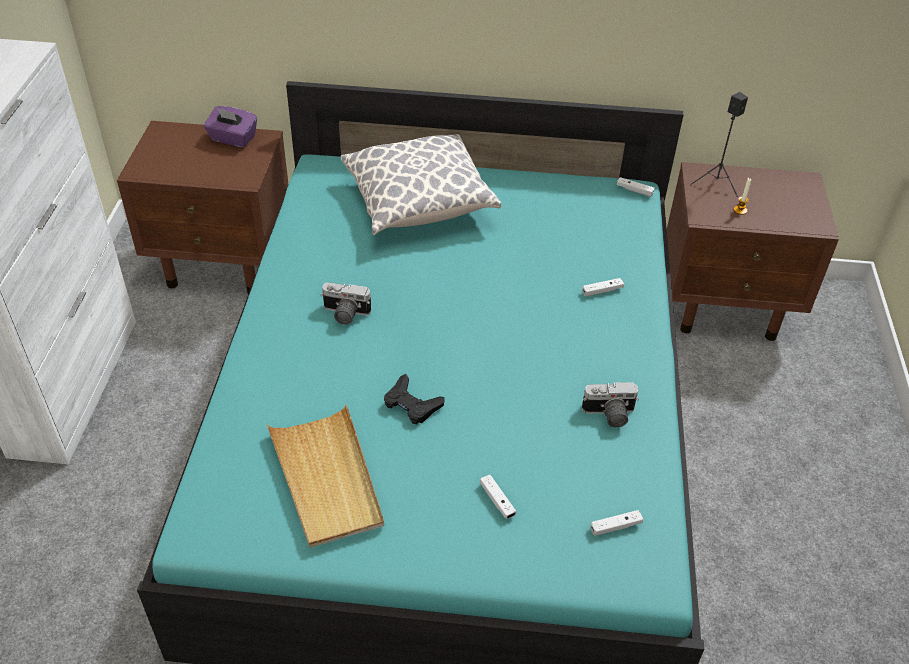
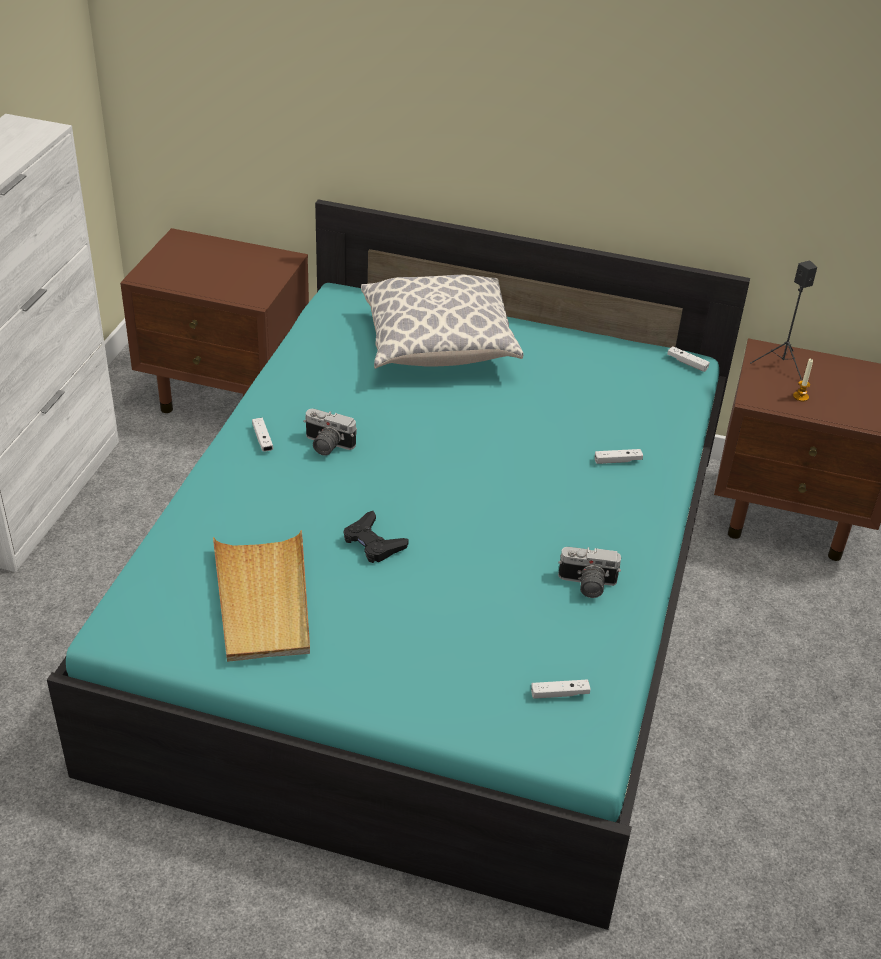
camera: 10 degrees right, 5 degrees down
purple tissue box [204,106,257,147] -> none
white game controller [480,475,516,519] -> white game controller moved to [252,418,273,452]

